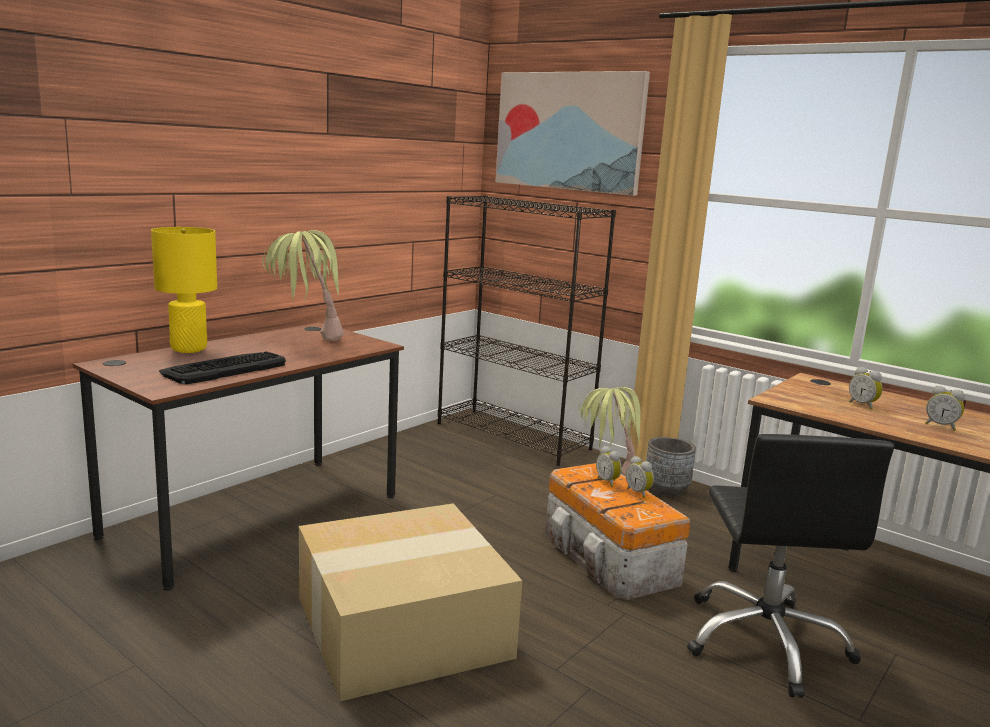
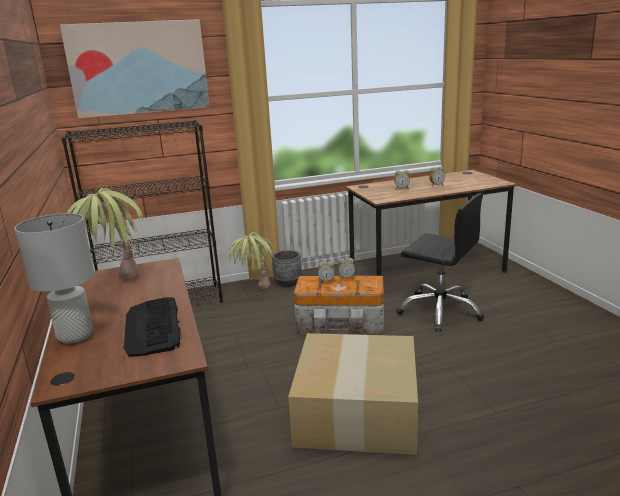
camera: 55 degrees left, 5 degrees up
yellow table lamp [151,227,217,353] -> grey table lamp [15,213,94,343]

